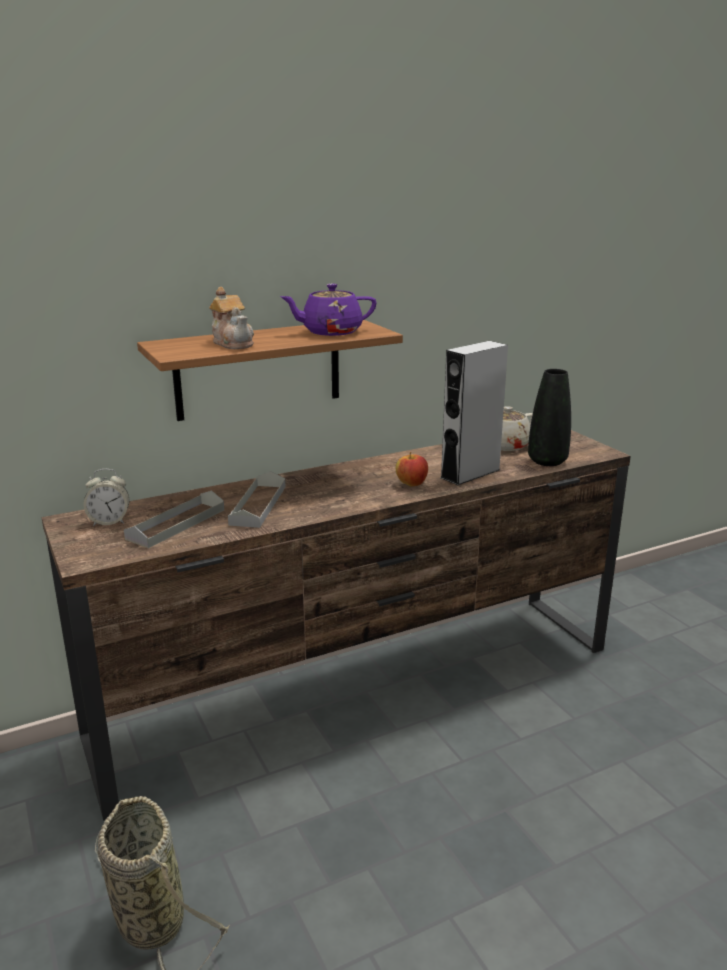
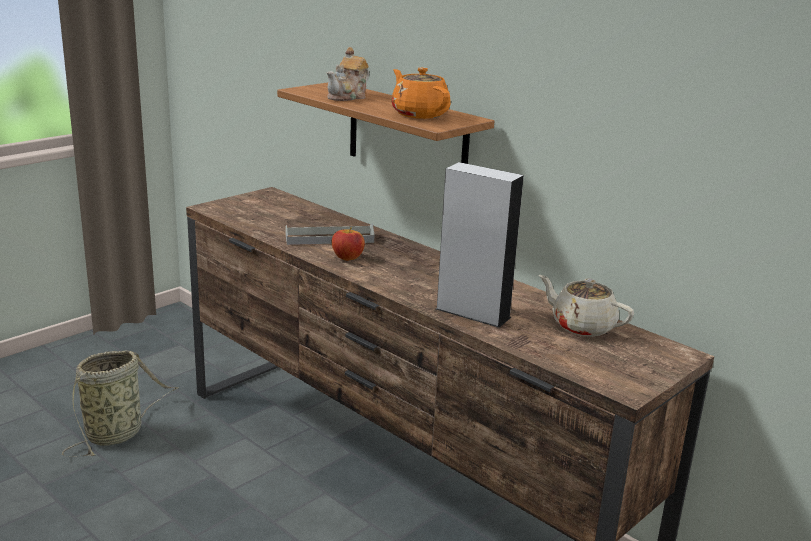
camera: 70 degrees right, 0 degrees up
alarm clock [84,469,129,526] -> none
grey tray [124,490,224,548] -> none
purple teapot [280,284,377,336] -> orange teapot [392,68,451,119]
apple [396,452,428,486] -> apple moved to [332,227,365,261]
black vase [528,369,571,466] -> none

